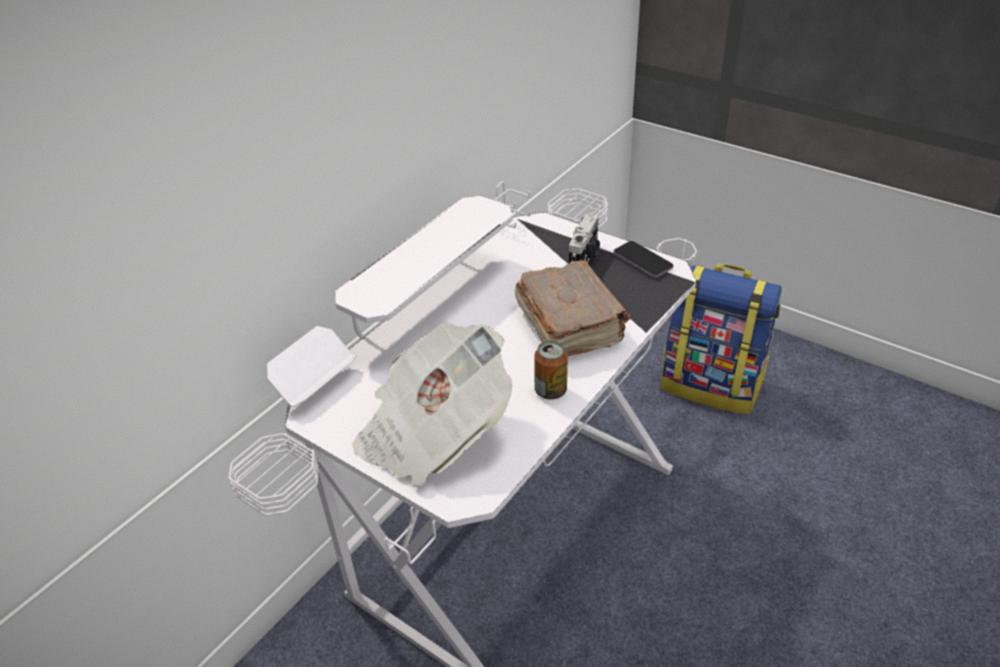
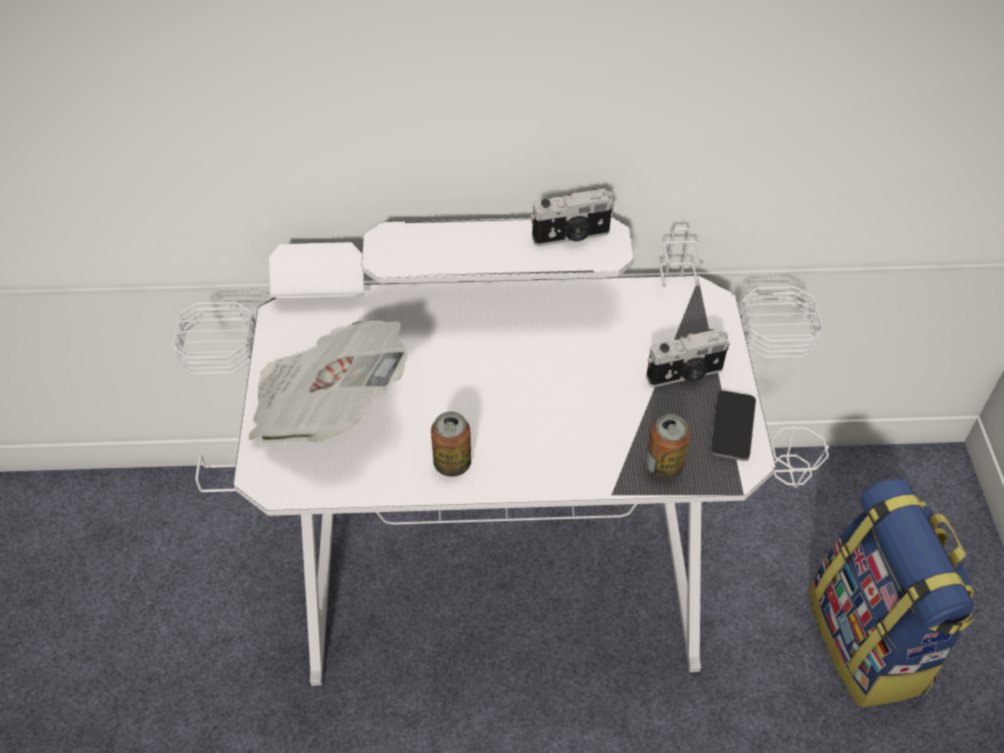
camera: 50 degrees right, 10 degrees up
brown book [514,260,630,356] -> none
none -> camera [530,189,615,246]
none -> can [645,414,691,479]

